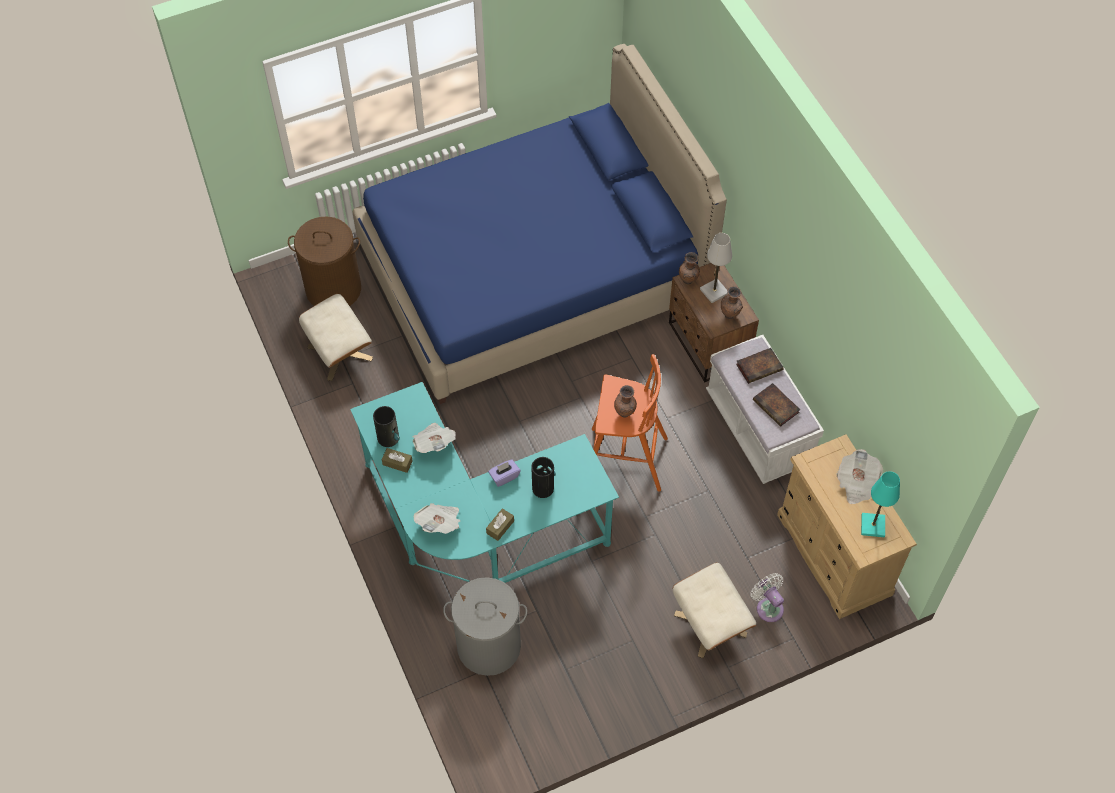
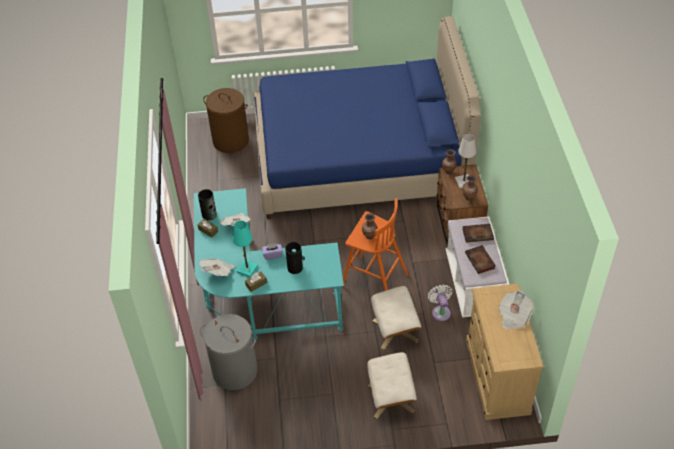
camera: 20 degrees right, 10 degrees down
beige ottoman [299,294,373,381] -> beige ottoman moved to [371,286,421,350]
white fan [751,573,784,622] -> white fan moved to [428,285,452,321]
turquoise table lamp [861,471,900,537] -> turquoise table lamp moved to [233,221,258,277]

